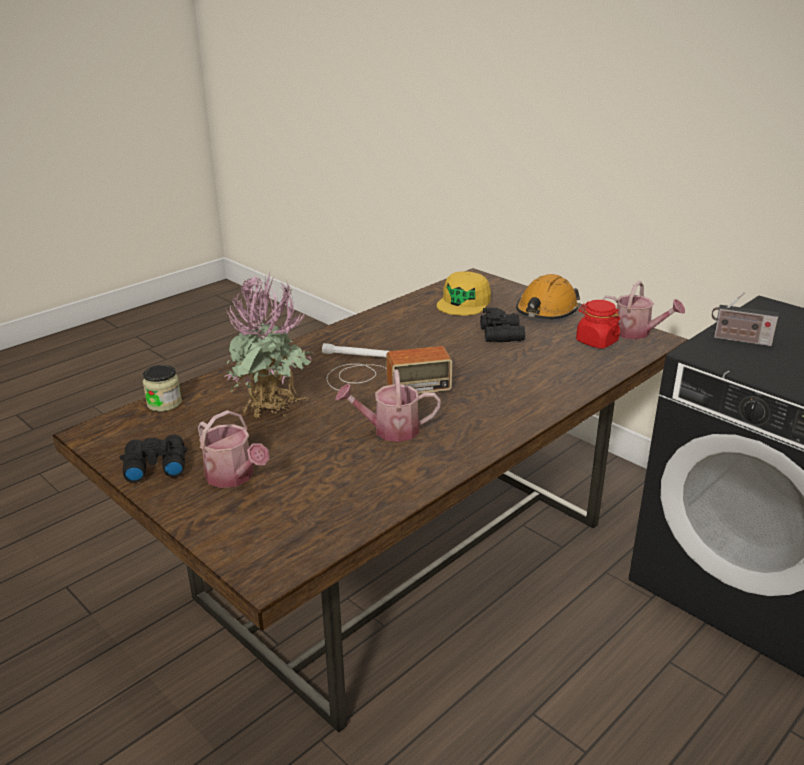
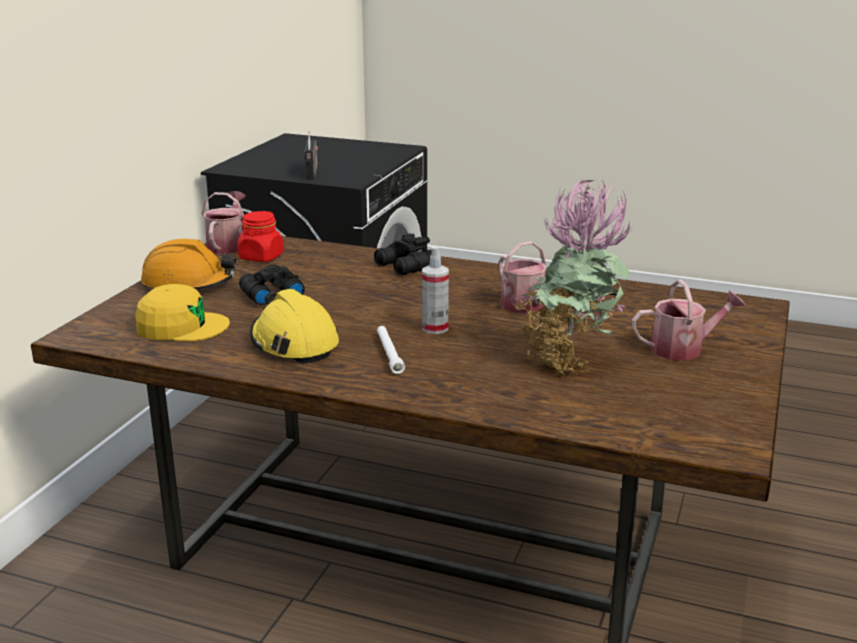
camera: 115 degrees left, 5 degrees down
black binoculars [120,434,188,483] -> black binoculars moved to [374,233,431,275]
jar [143,365,182,412] -> none
watering can [198,410,269,488] -> watering can turned 60 degrees clockwise [632,279,746,361]
radio [327,346,452,394] -> spray bottle [422,246,449,334]
none -> yellow hard hat [250,289,339,364]

